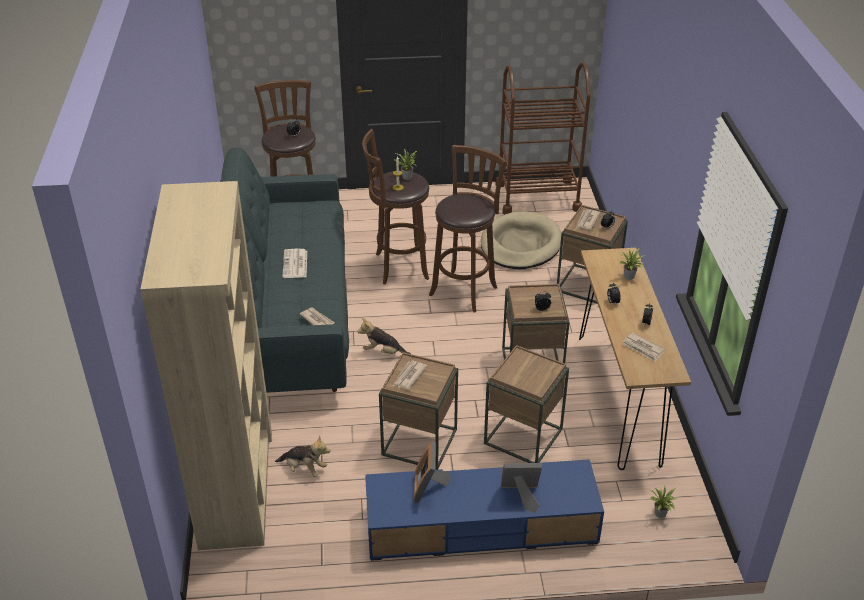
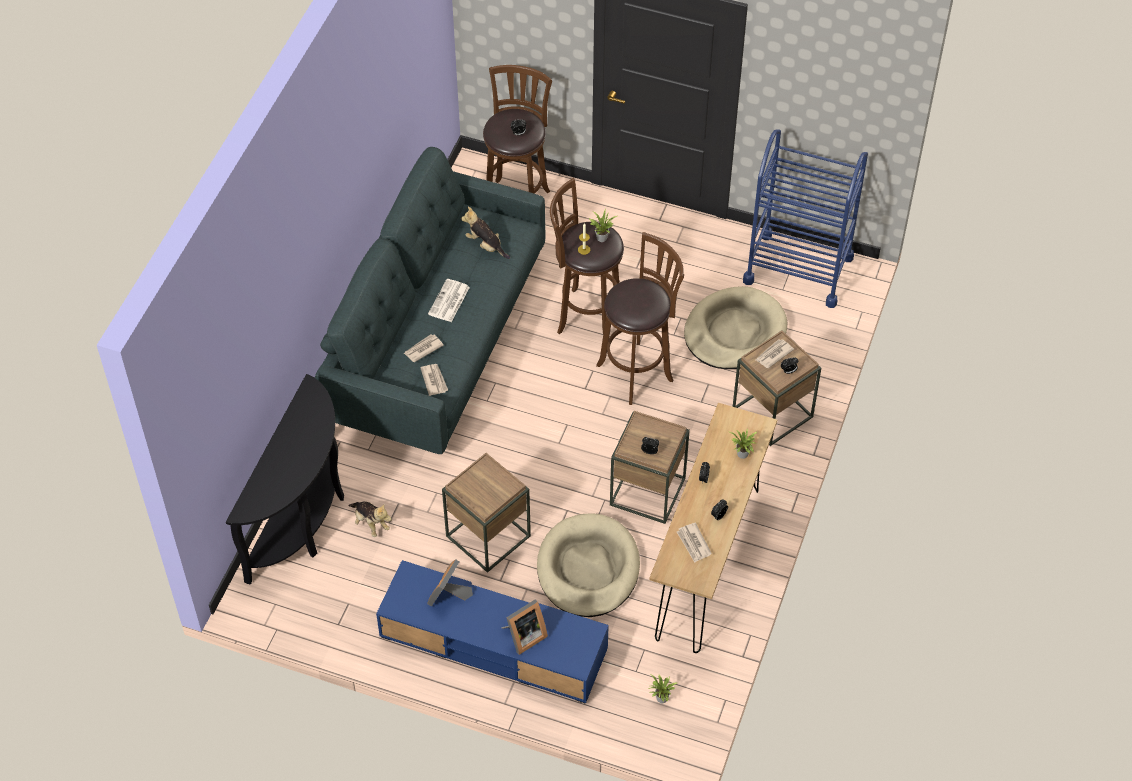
camera: 25 degrees right, 15 degrees up
beige bookcase [140,181,272,550] -> black console table [226,374,344,585]
plush toy [357,318,411,354] -> plush toy moved to [461,207,510,259]
newspaper [393,361,427,389] -> newspaper moved to [403,334,444,362]
brown side table [484,345,569,463] -> beige dog bed [537,513,640,617]
brown cart [495,63,591,215] -> blue cart [743,129,868,308]
picture frame [501,463,542,513] -> picture frame turned 120 degrees clockwise [501,599,548,655]

